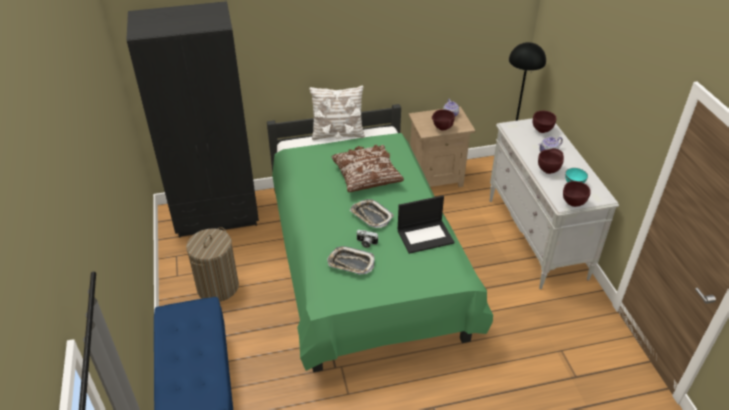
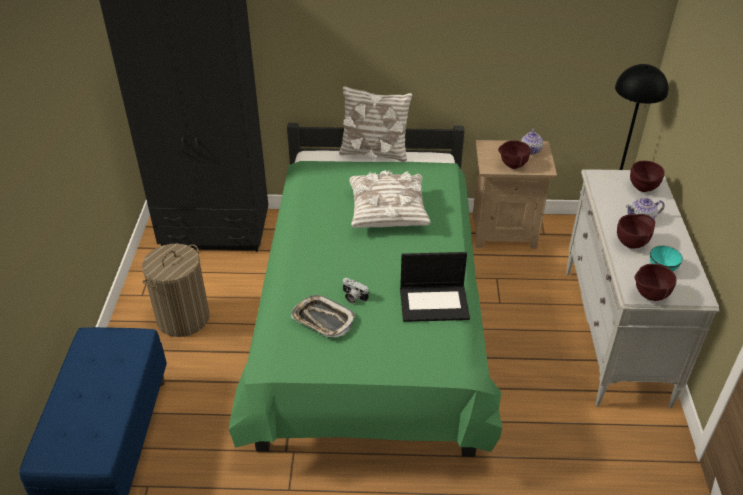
camera: 15 degrees right, 0 degrees up
brown pillow [332,145,404,192] -> white pillow [349,170,430,228]
tray [350,199,394,228] -> none

